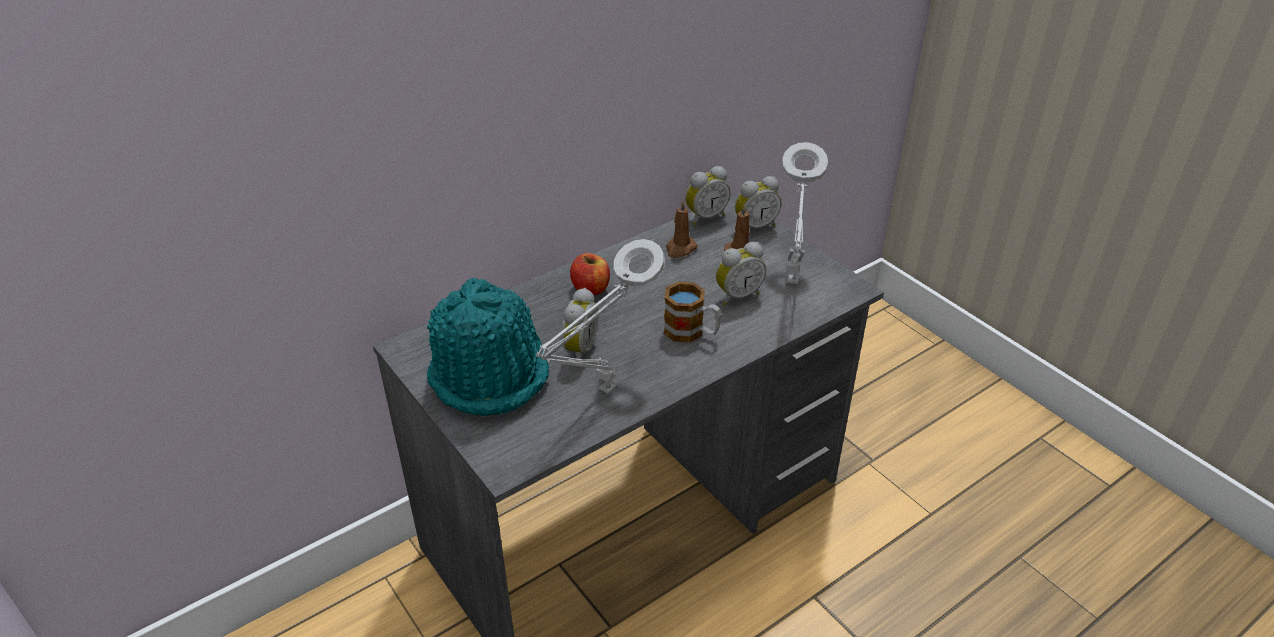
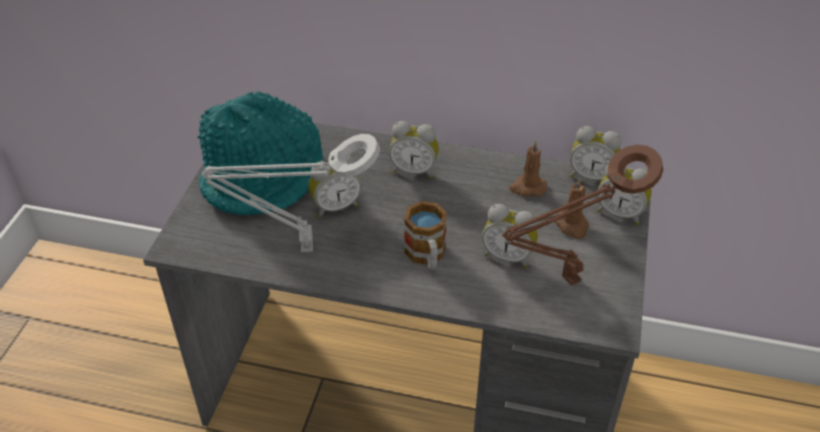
camera: 50 degrees right, 5 degrees up
apple [570,253,610,295] -> alarm clock [389,121,439,178]
grey table lamp [782,142,828,284] -> brown table lamp [502,145,663,285]

